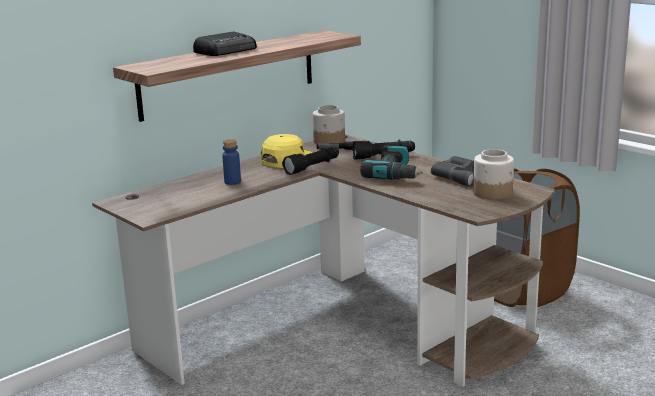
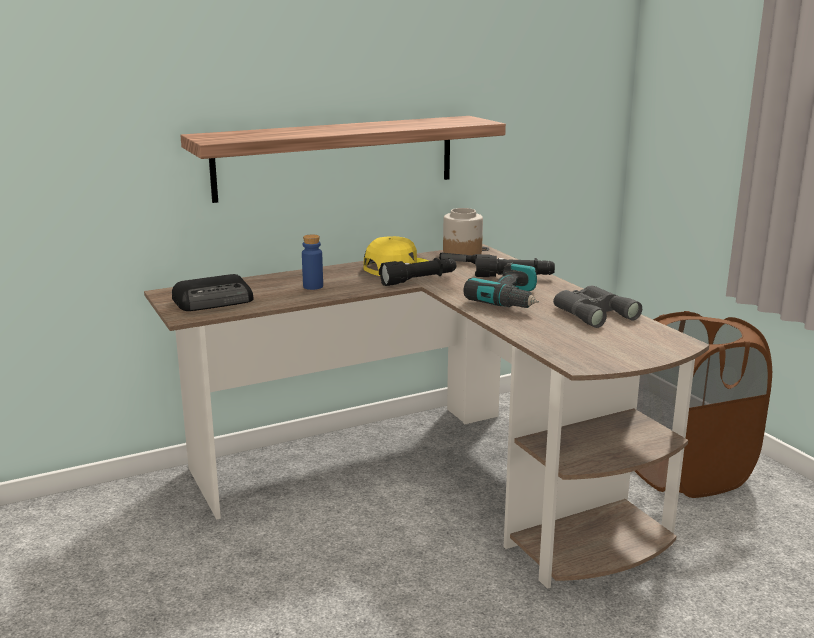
camera: 15 degrees right, 0 degrees up
radio [193,32,257,56] -> radio moved to [172,274,254,311]
jar [473,149,514,200] -> none

